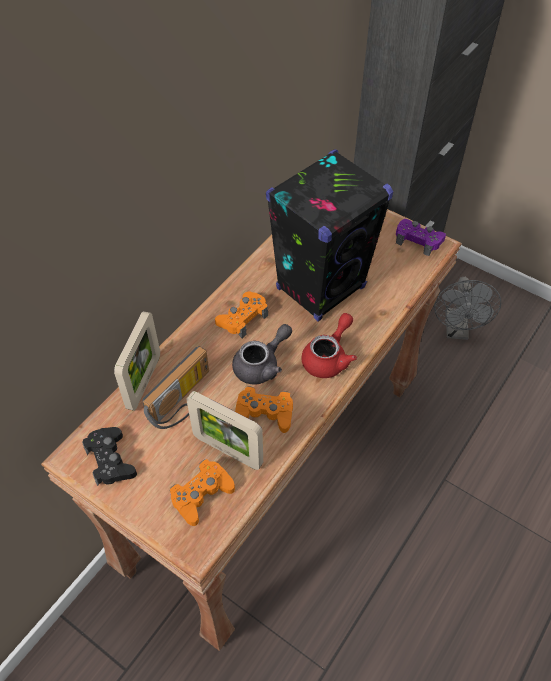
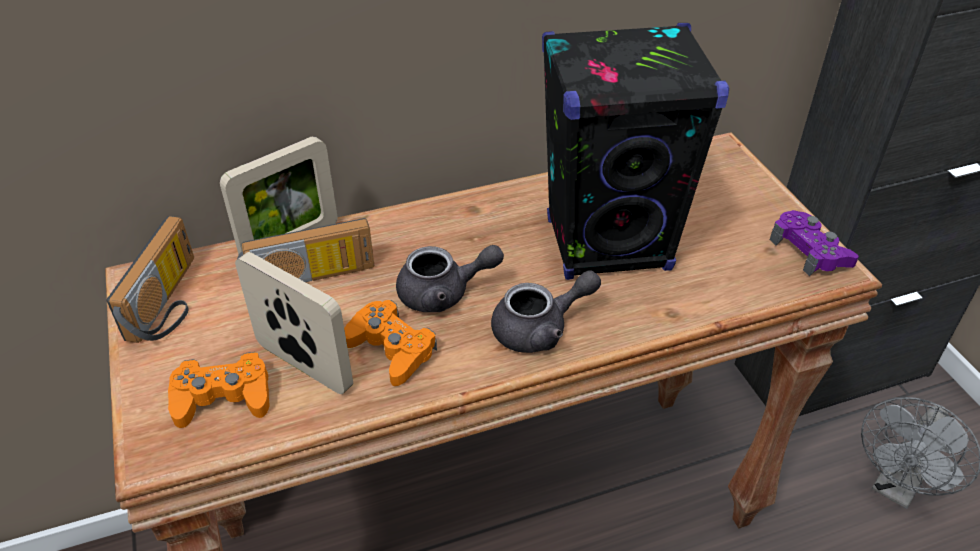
camera: 35 degrees right, 10 degrees down
black game controller [82,427,137,486] -> radio [106,216,194,343]
picture frame [186,391,263,470] -> picture frame turned 150 degrees clockwise [235,252,353,394]
orange game controller [215,292,268,338] -> none
red teapot [301,313,357,378] -> grey teapot [491,270,601,353]

